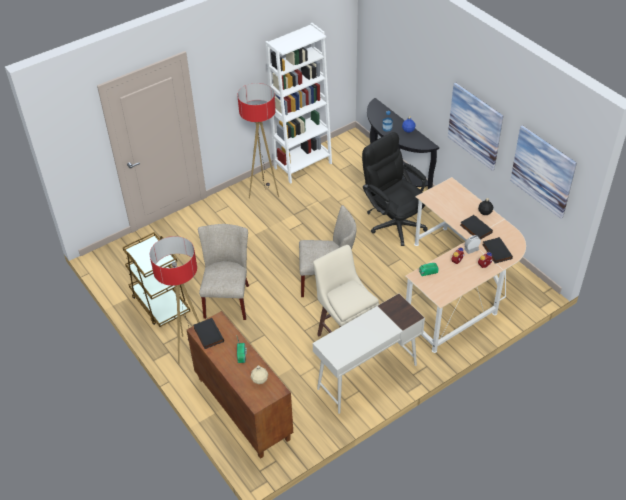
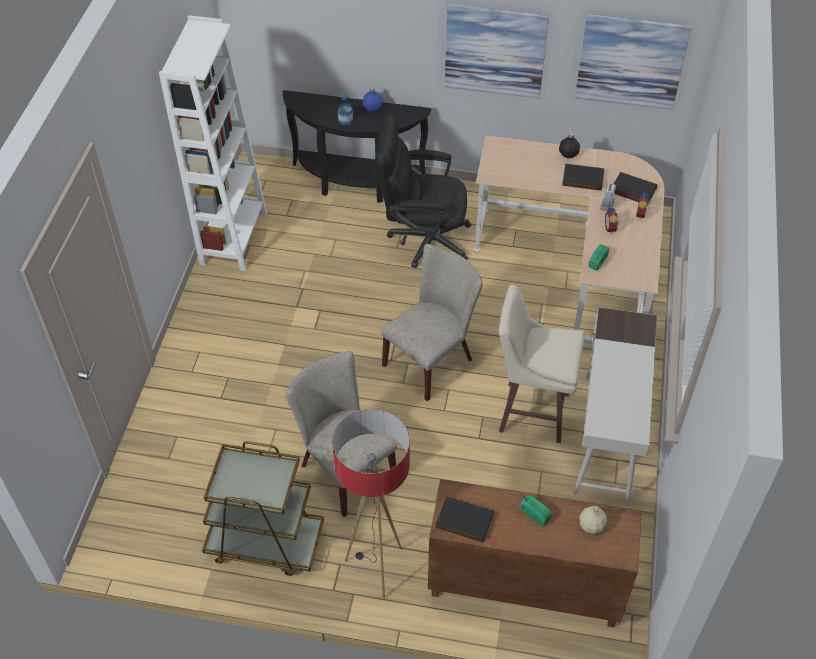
camera: 45 degrees left, 5 degrees up
floor lamp [237,83,279,199] -> none

